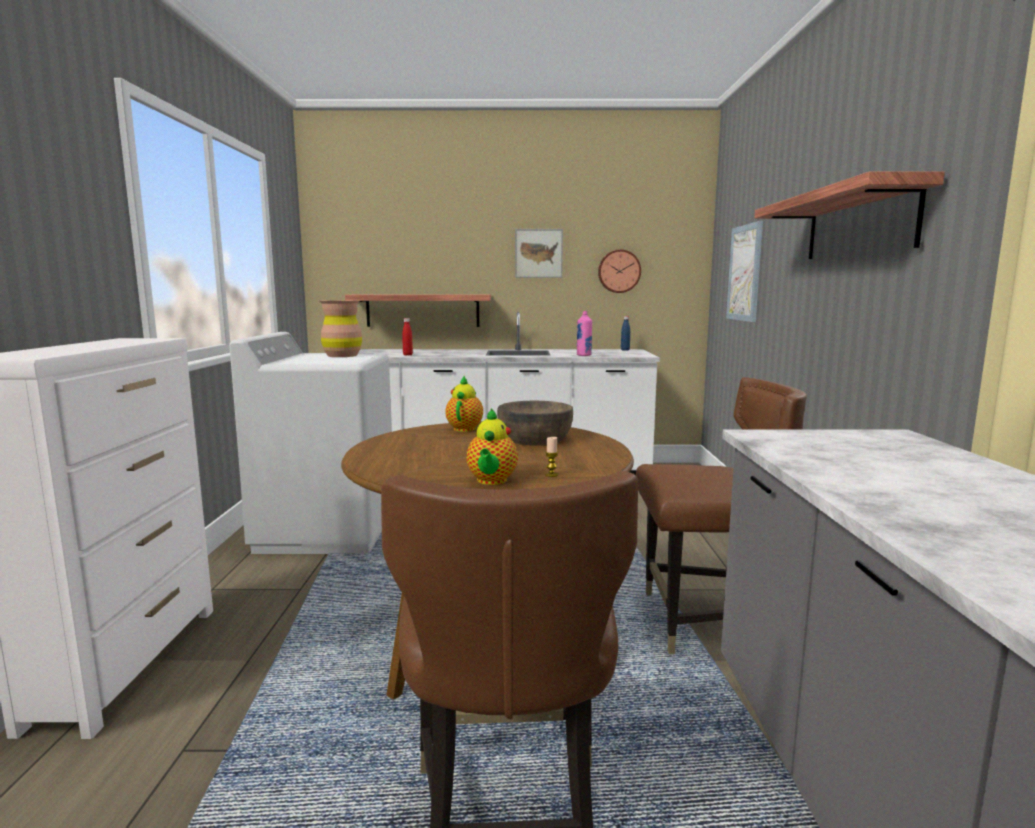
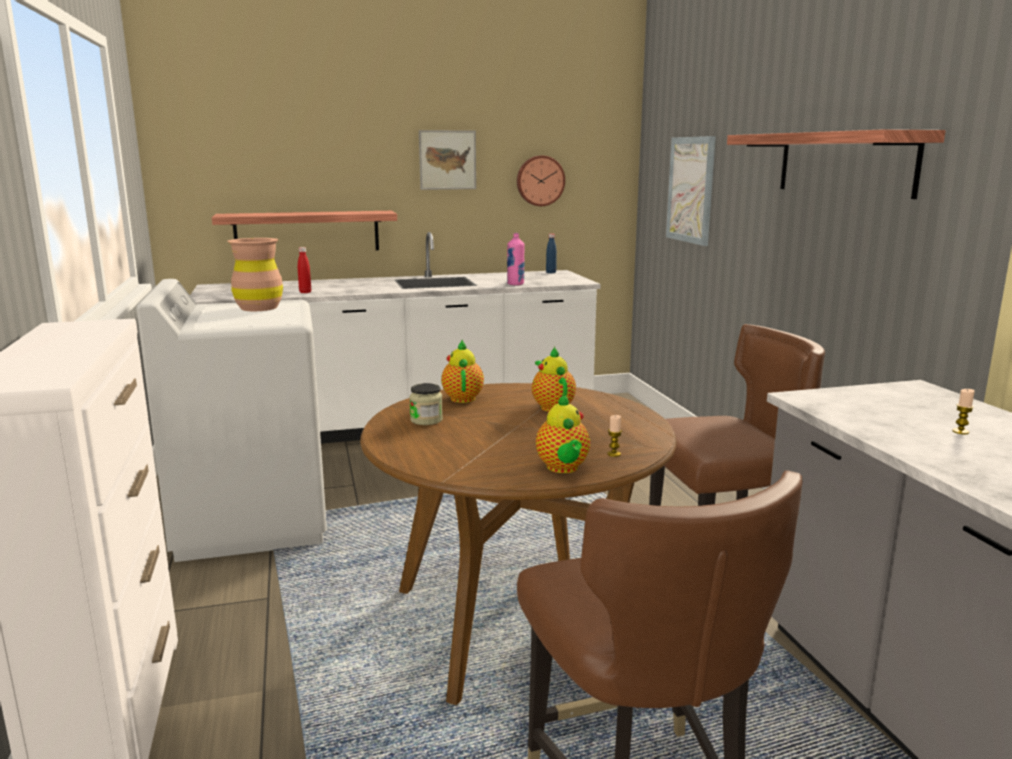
camera: 15 degrees left, 5 degrees up
brown bowl [497,401,573,446] -> teapot [532,347,576,412]
none -> jar [410,383,443,425]
none -> candle [952,389,975,434]

